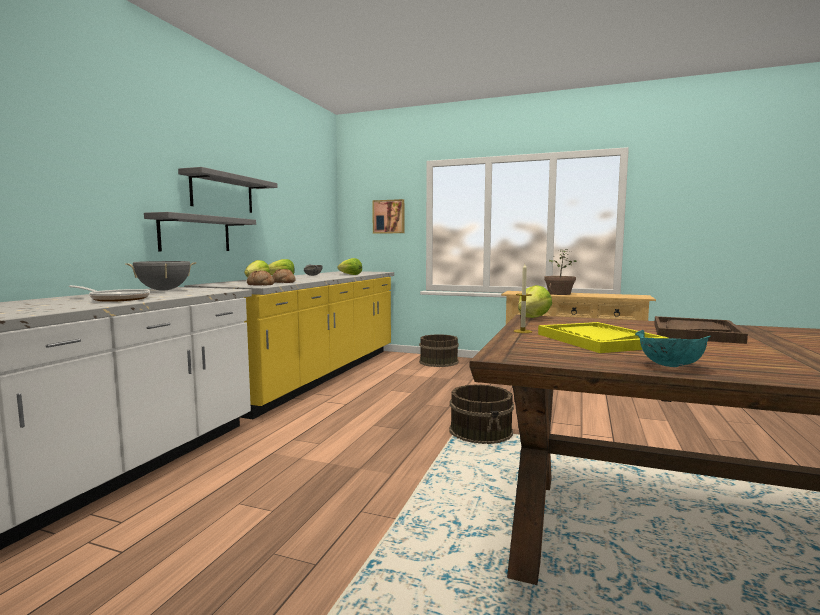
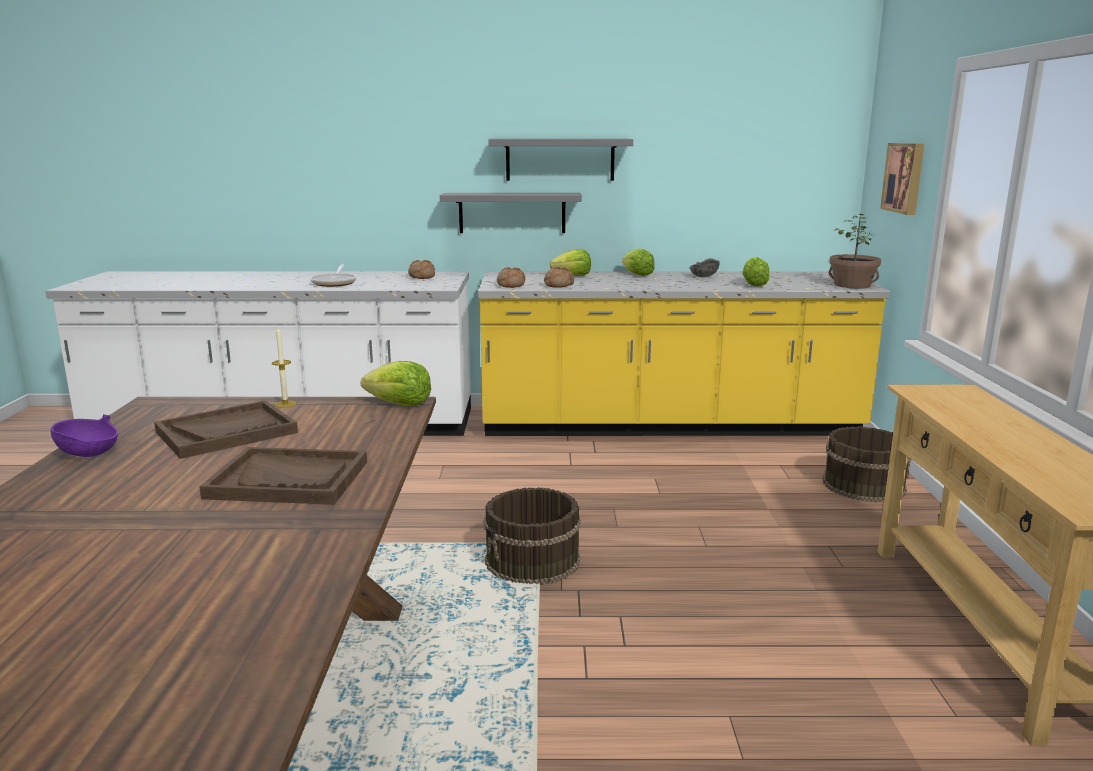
camera: 70 degrees right, 10 degrees up
grey cooking pot [125,261,196,290] -> bread [408,260,435,279]
yellow tray [538,322,669,353] -> brown tray [154,400,298,459]
potted plant [544,249,576,295] -> potted plant moved to [829,213,881,288]
turquoise bowl [635,329,711,367] -> purple bowl [51,414,118,457]

